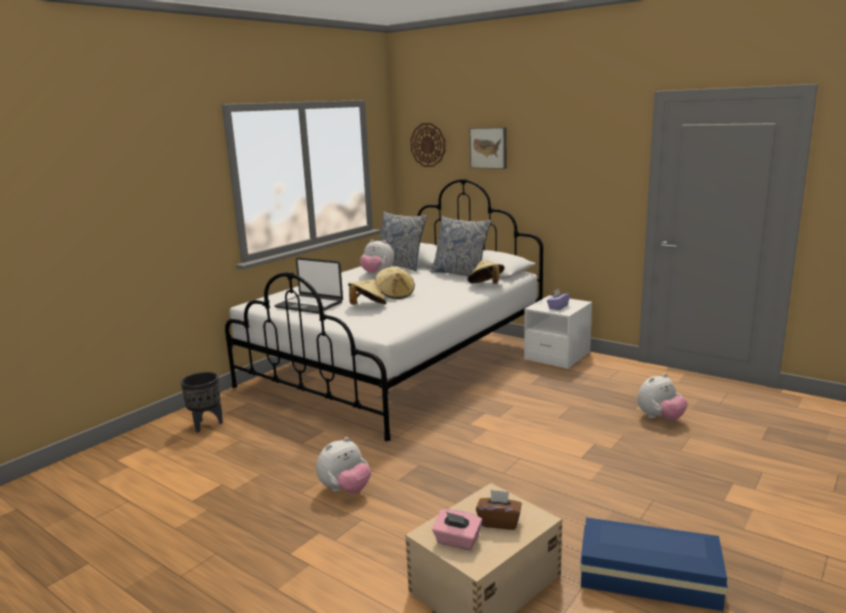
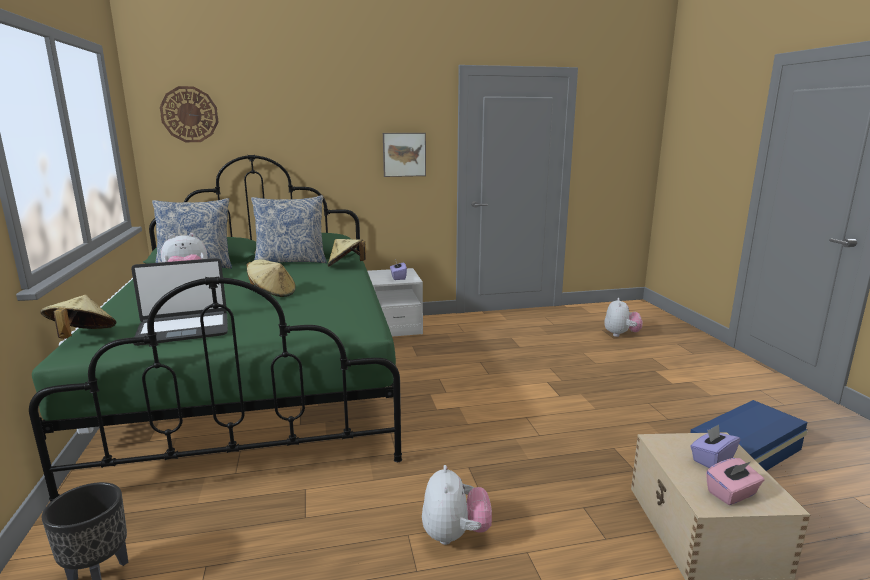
camera: 50 degrees left, 0 degrees up
white bed [225,179,543,441] -> green bed [29,155,402,502]
beige hat [348,279,386,305] -> beige hat moved to [40,295,116,339]
picture [470,127,507,169] -> picture moved to [383,133,426,177]
brown tissue box [476,490,522,530] -> purple tissue box [690,424,740,468]
plush toy [637,373,688,420] -> plush toy moved to [604,298,643,337]

